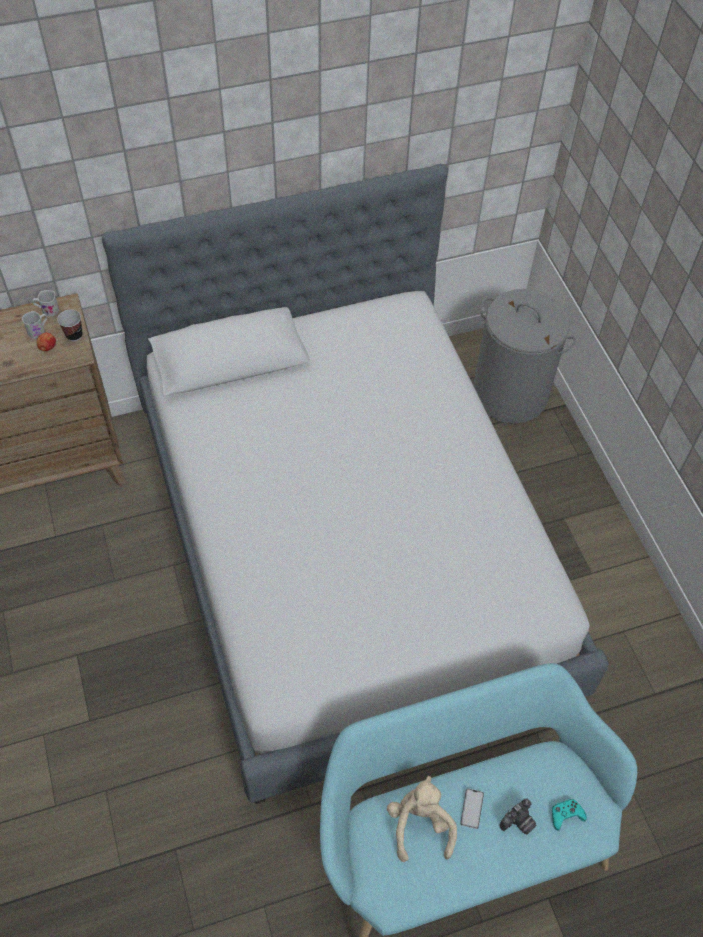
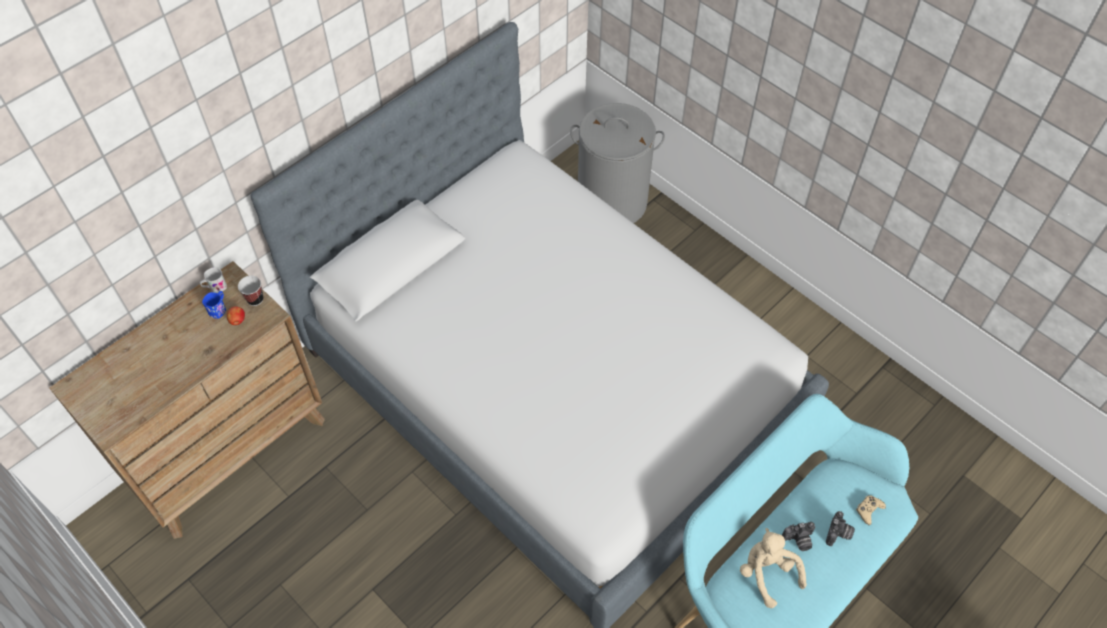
camera: 25 degrees left, 0 degrees up
white mug [22,311,47,339] -> blue mug [202,291,226,319]
phone [460,788,484,829] -> camera [782,522,815,551]
turquoise game controller [552,799,587,831] -> beige game controller [856,495,886,525]

